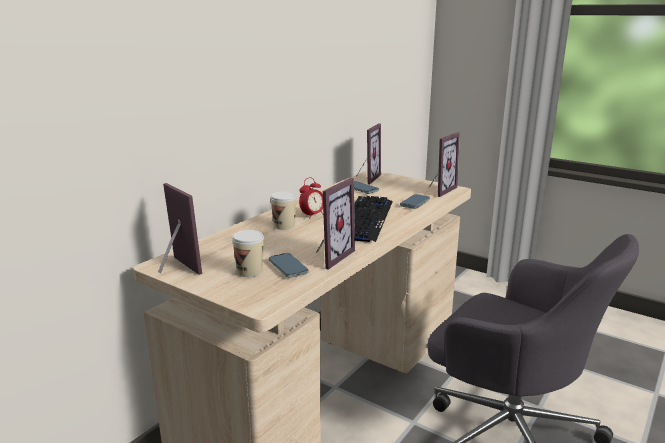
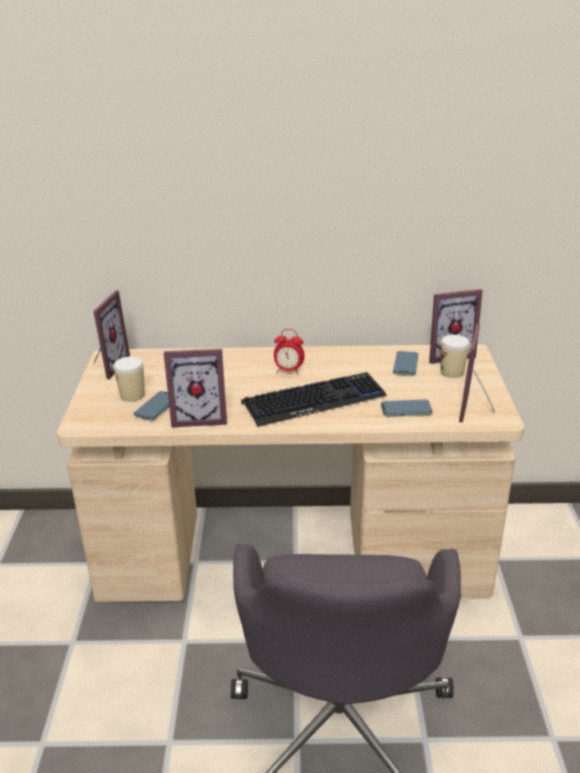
camera: 55 degrees right, 10 degrees up
cup [270,191,296,230] -> cup moved to [441,335,470,378]
picture frame [429,132,460,197] -> picture frame turned 105 degrees clockwise [459,324,495,422]

